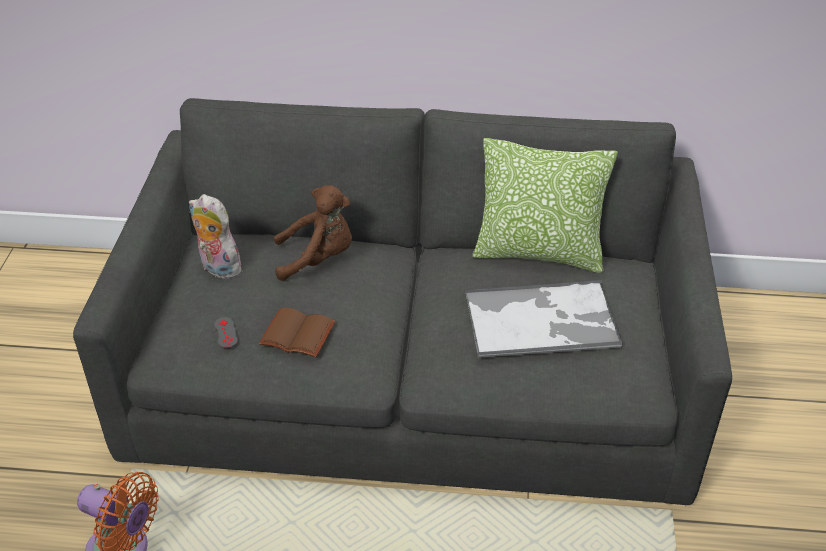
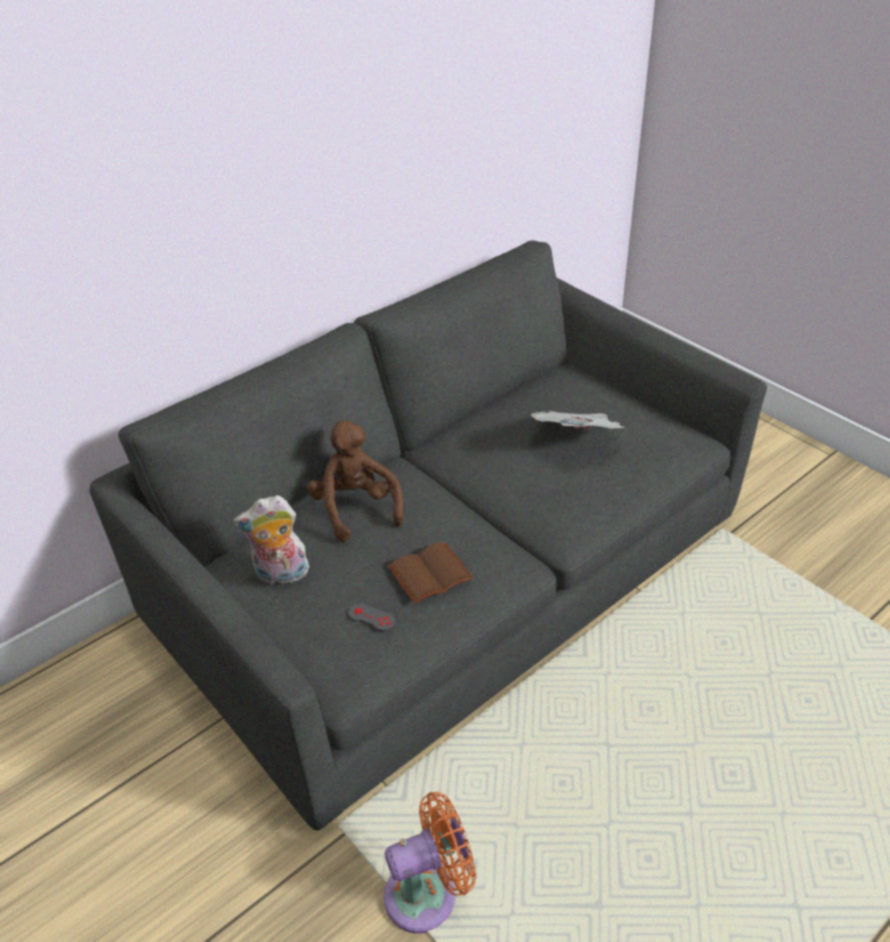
camera: 45 degrees left, 0 degrees up
brown plush toy [274,185,352,281] -> brown plush toy turned 60 degrees counterclockwise [307,421,403,542]
tray [465,280,622,358] -> newspaper [531,411,625,429]
pillow [473,138,617,273] -> none

